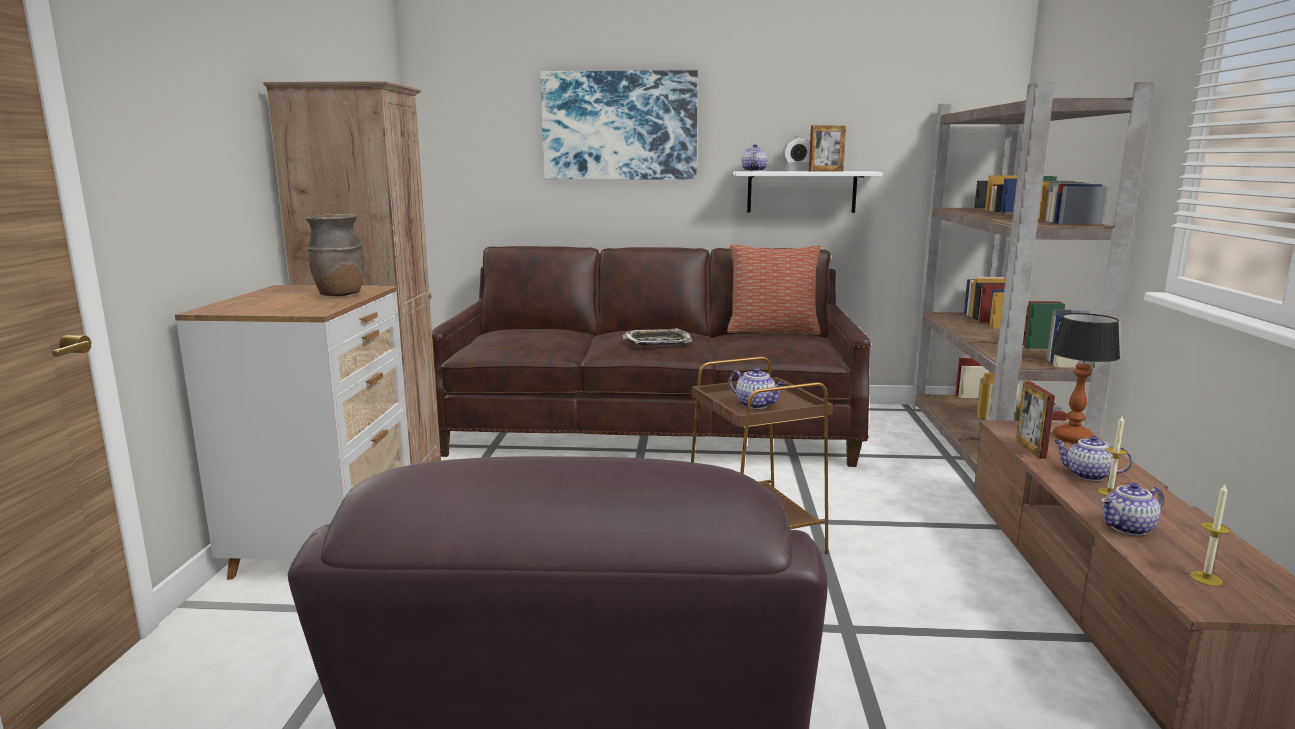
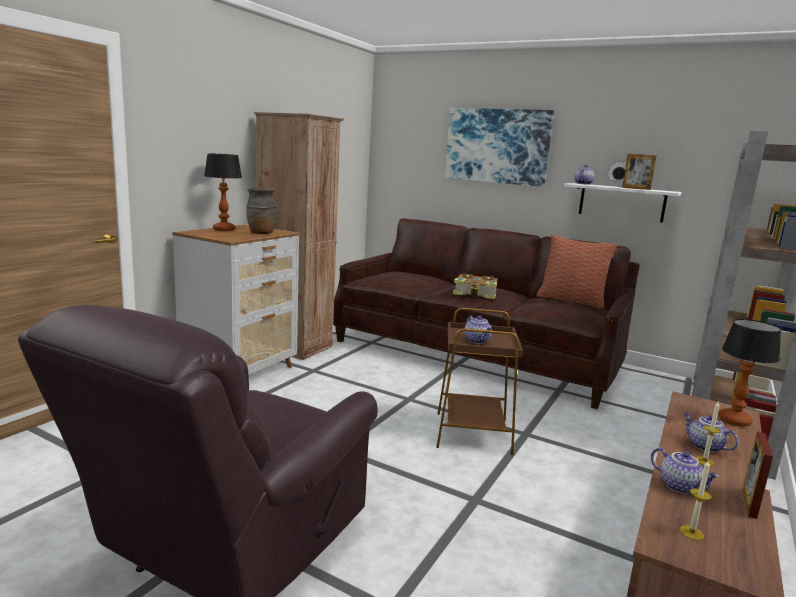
camera: 25 degrees right, 0 degrees up
tray [623,328,692,346] -> book [453,274,498,299]
picture frame [1016,381,1055,459] -> picture frame moved to [743,431,773,519]
teapot [1101,482,1164,536] -> teapot turned 135 degrees counterclockwise [651,448,719,494]
none -> table lamp [204,153,242,231]

